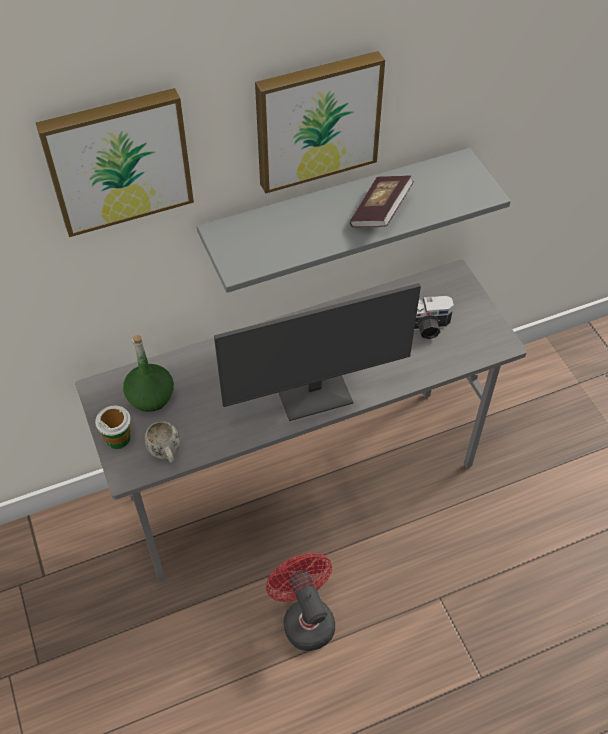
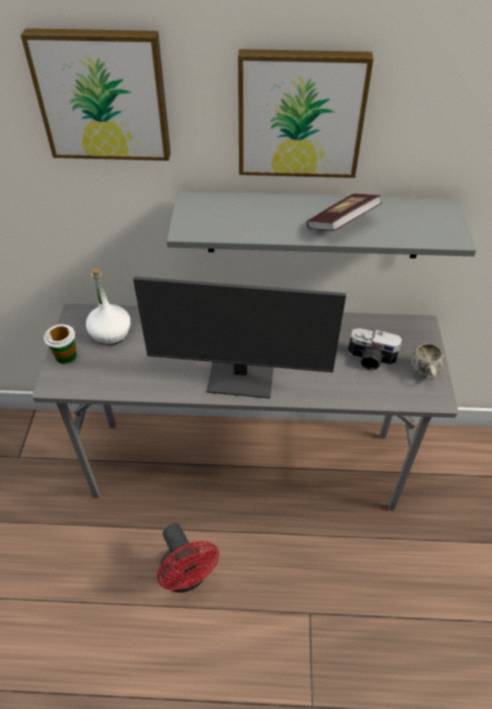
camera: 25 degrees right, 5 degrees down
green bottle [123,335,174,412] -> white bottle [86,268,131,345]
white mug [145,421,180,463] -> white mug moved to [411,343,444,380]
red fan [266,553,335,651] -> red fan turned 150 degrees clockwise [157,524,219,593]

